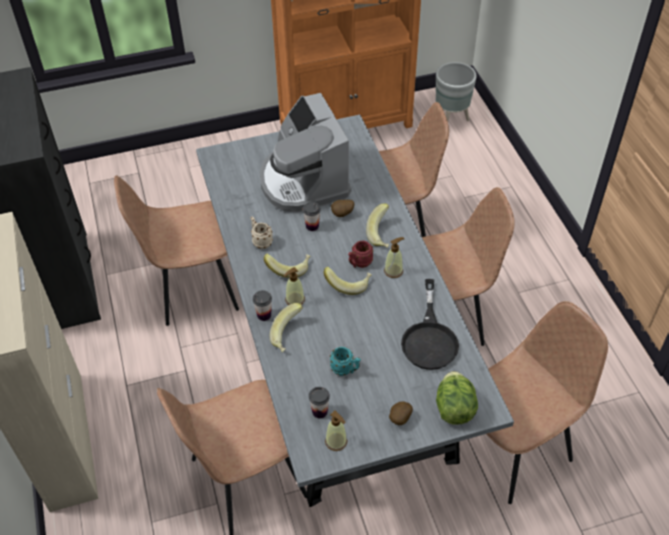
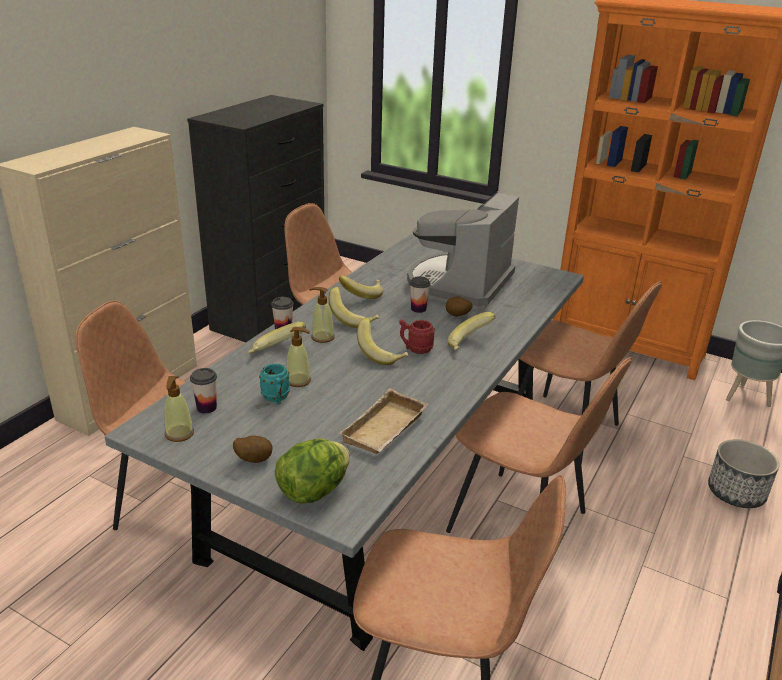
camera: 45 degrees right, 20 degrees down
beige mug [251,216,273,249] -> banana [339,275,383,299]
soap dispenser [384,237,405,278] -> soap dispenser moved to [286,327,311,387]
black frying pan [401,279,459,370] -> beige tray [340,388,428,454]
none -> planter [708,439,779,508]

